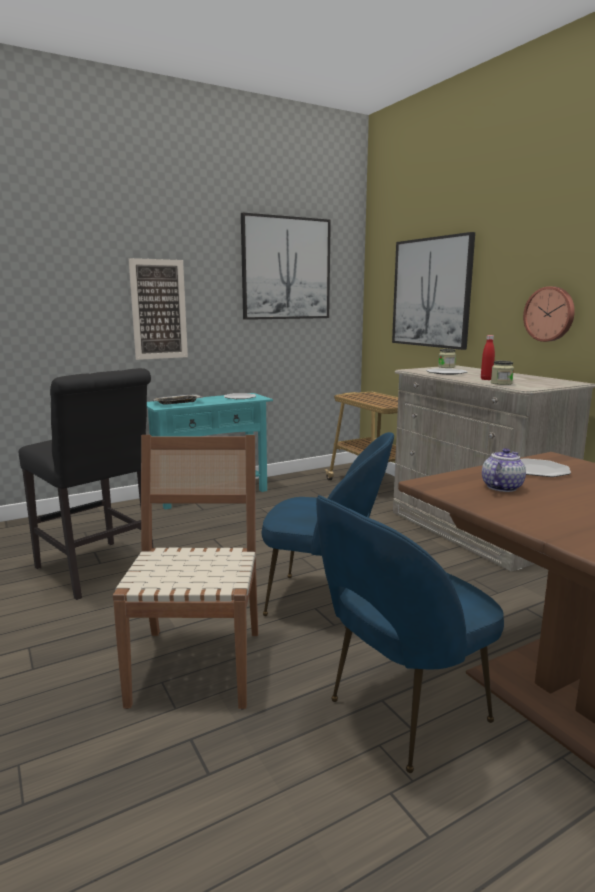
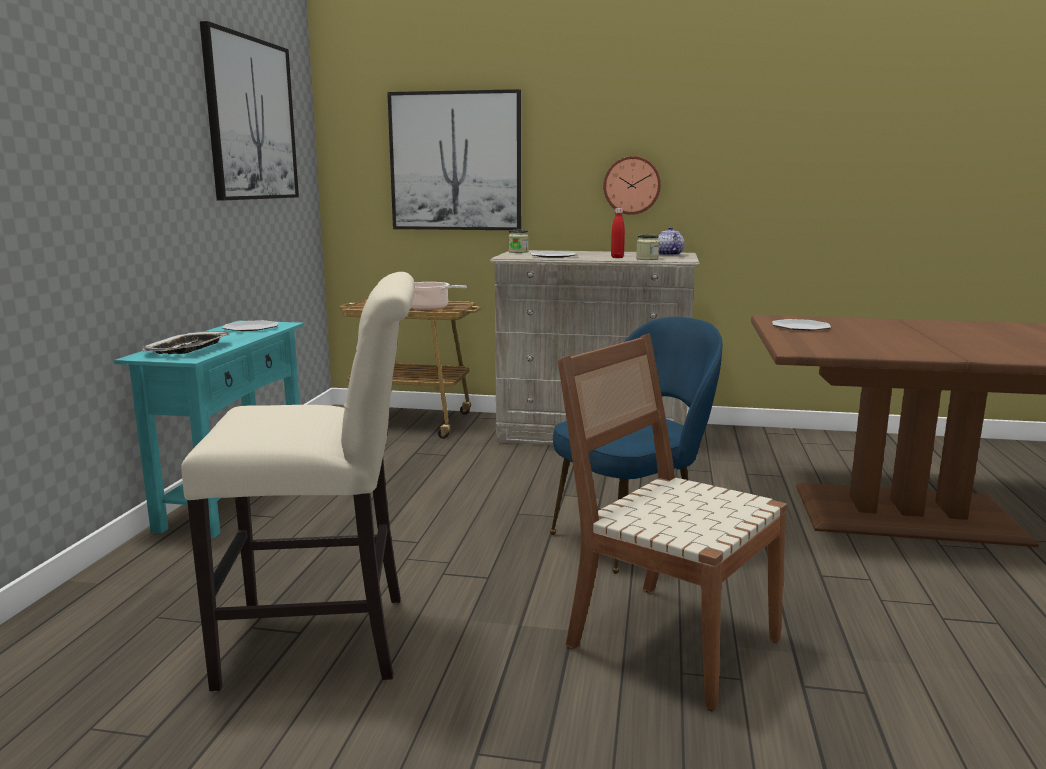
camera: 50 degrees left, 0 degrees up
black stool [19,368,153,600] -> beige stool [181,272,415,692]
picture [128,258,188,360] -> none
blue chair [316,495,504,773] -> none
teapot [482,448,526,492] -> teapot moved to [658,227,684,256]
none -> cooking pot [411,282,467,310]

